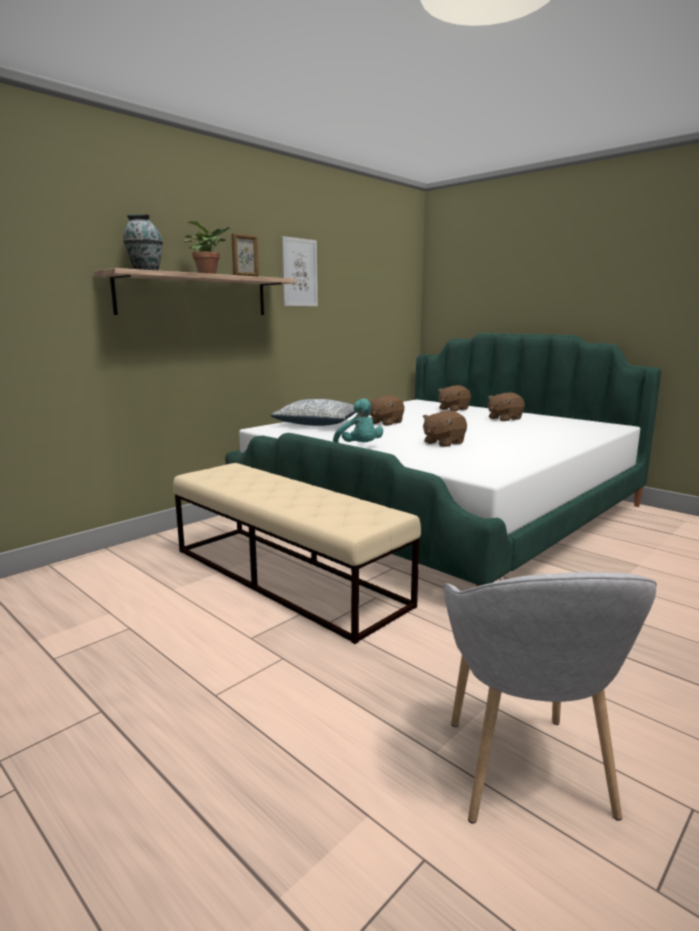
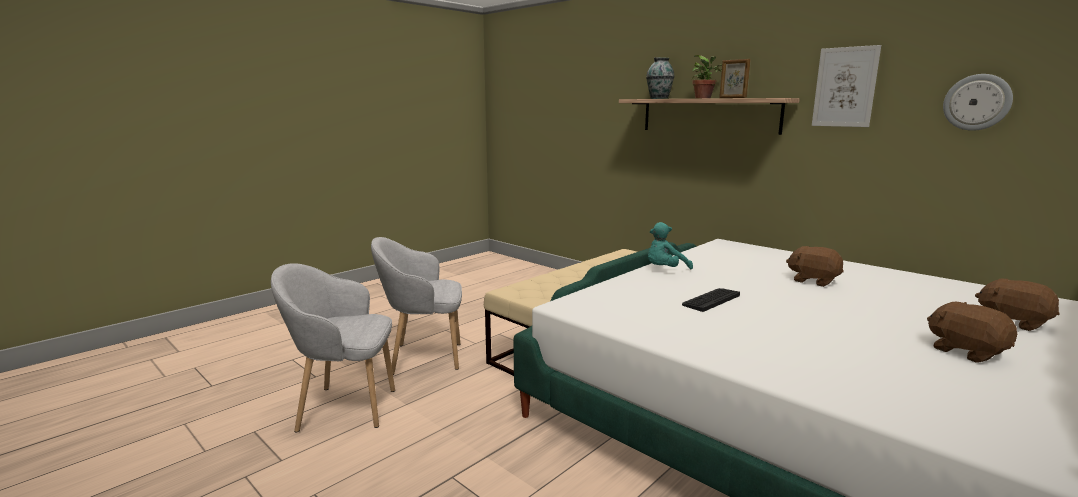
camera: 90 degrees right, 0 degrees up
pillow [270,399,357,426] -> none
brown plush toy [423,411,467,447] -> keyboard [682,288,740,312]
none -> grey armchair [371,237,462,375]
none -> wall clock [943,74,1013,131]

